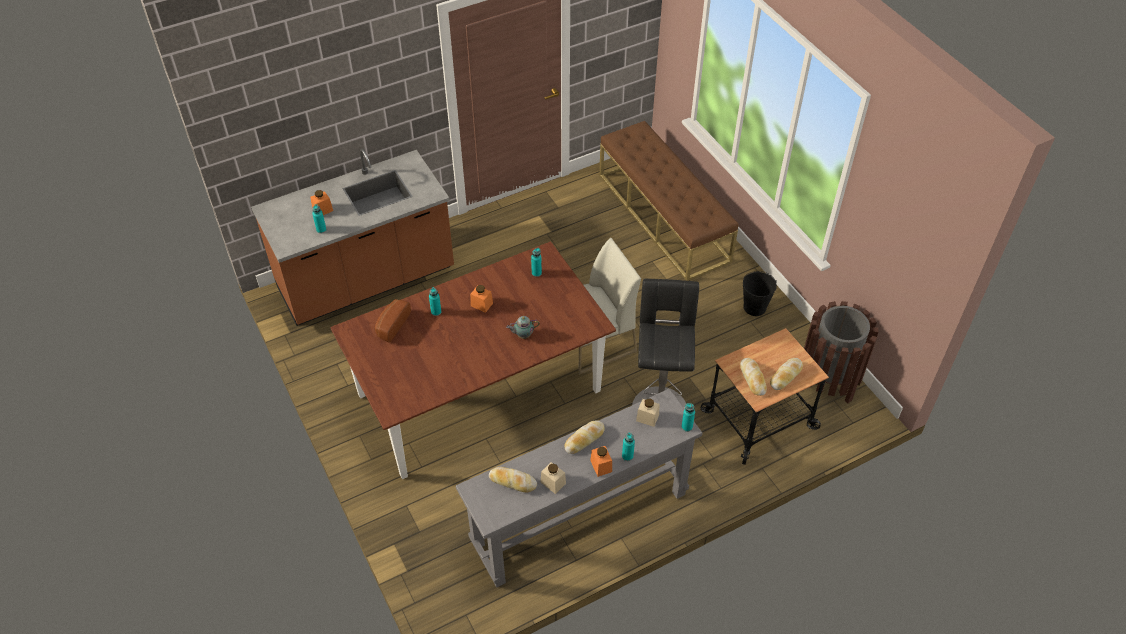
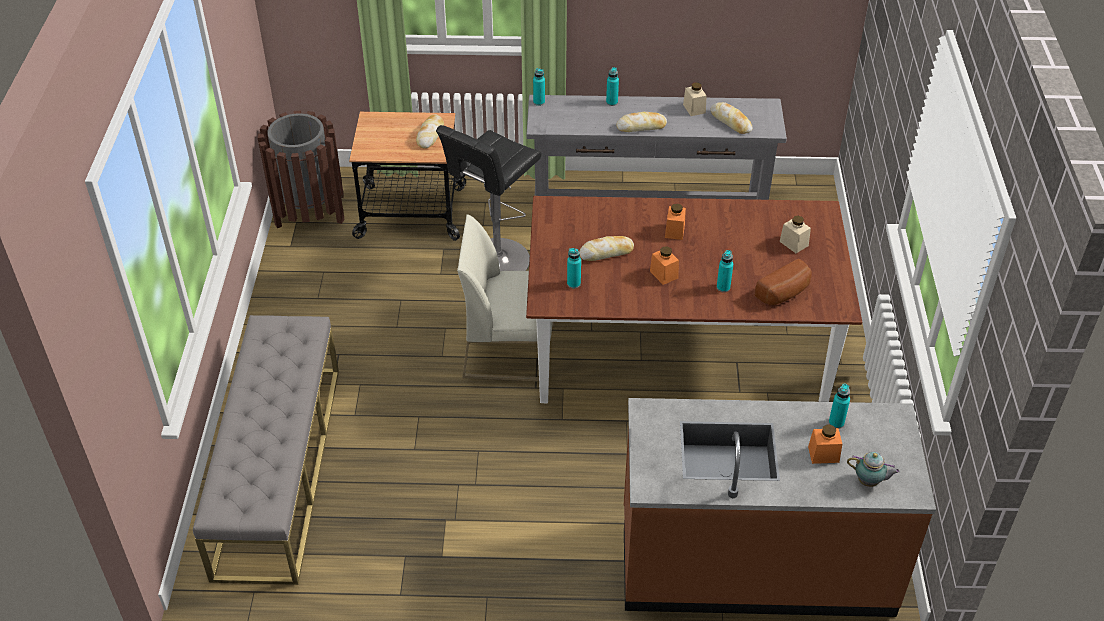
camera: 150 degrees left, 5 degrees down
teapot [506,316,540,339] -> teapot moved to [847,452,900,487]
orange jar [590,446,612,477] -> orange jar moved to [665,203,686,240]
brown bench [599,121,738,281] -> grey bench [193,315,339,585]
beige jar [636,399,660,427] -> beige jar moved to [779,216,811,253]
black bucket [743,271,777,316] -> none
bread [770,358,803,390] -> bread moved to [579,236,634,261]

